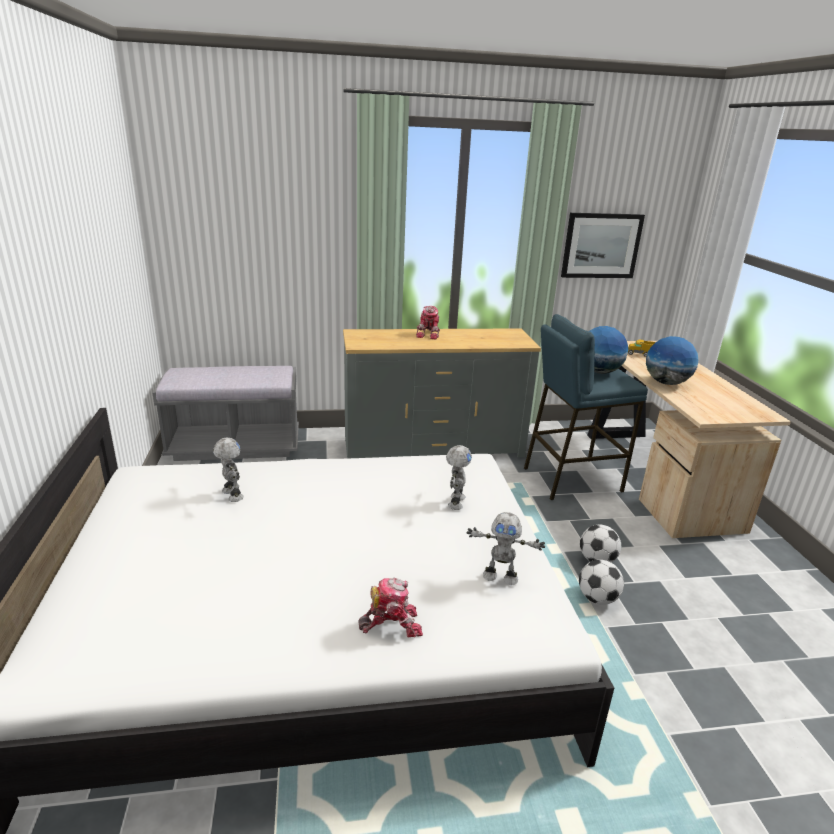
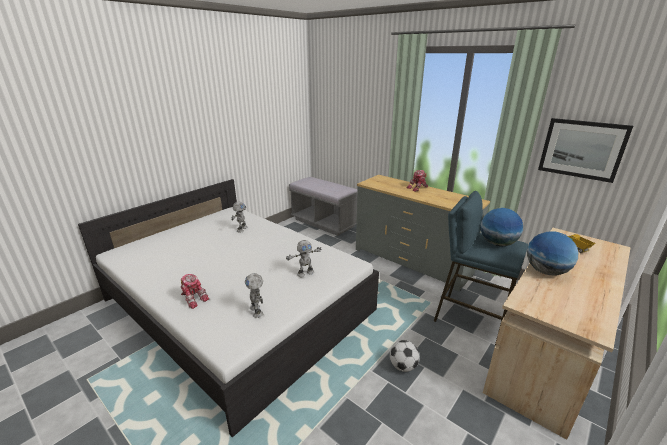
camera: 50 degrees right, 0 degrees up
football [579,560,624,605] -> none

